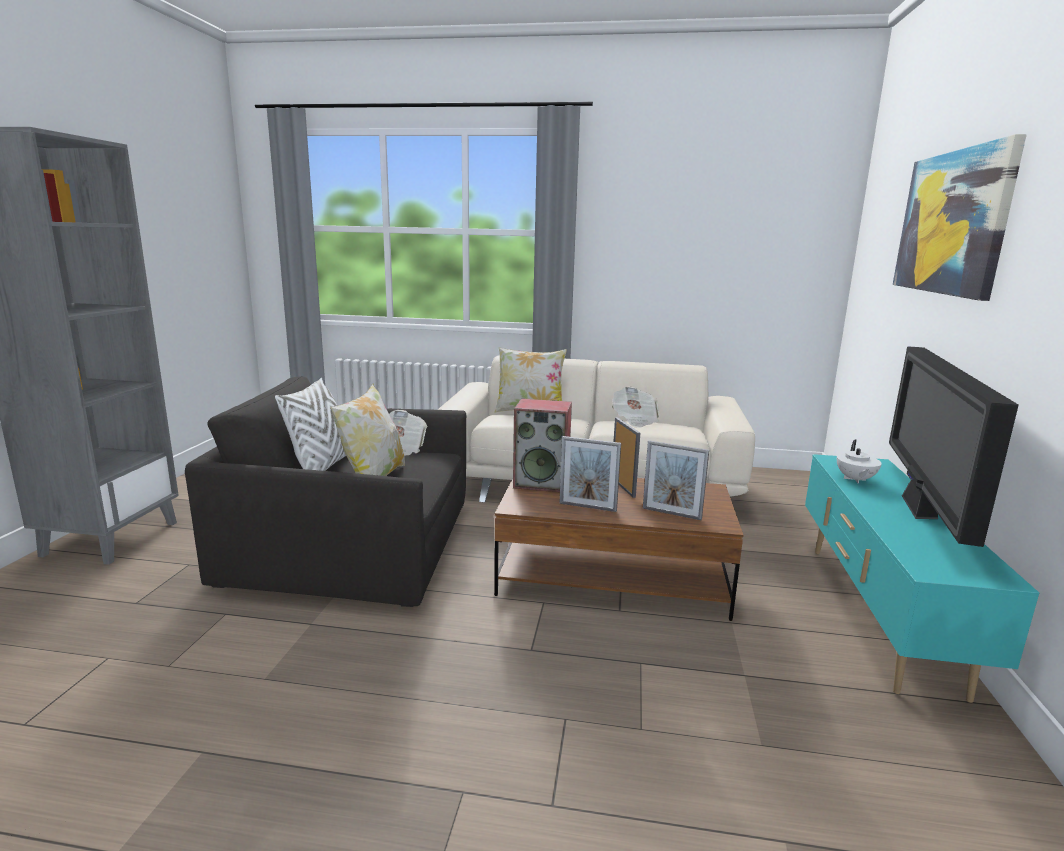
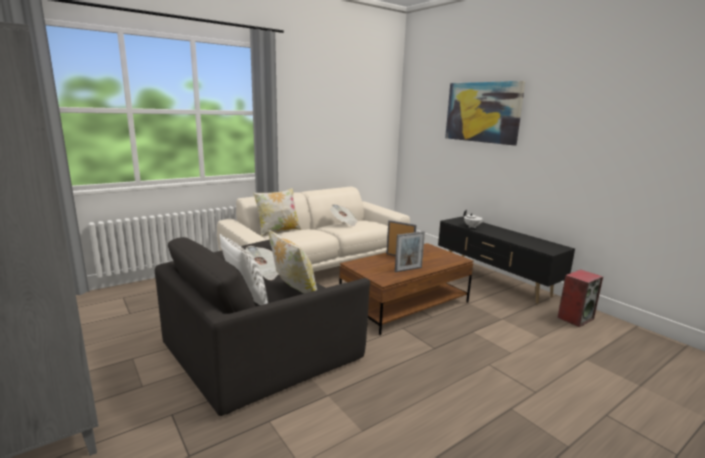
camera: 45 degrees left, 0 degrees up
speaker [513,399,572,492] -> speaker moved to [557,269,603,327]
picture frame [643,440,709,520] -> none
turquoise tv stand [805,454,1039,703] -> black tv stand [438,216,575,304]
television [889,346,1019,547] -> none

